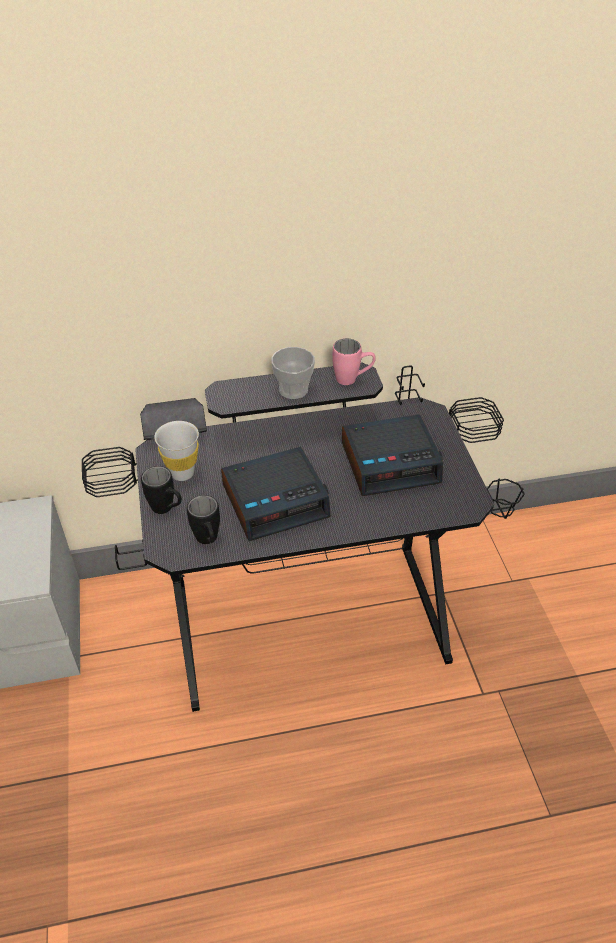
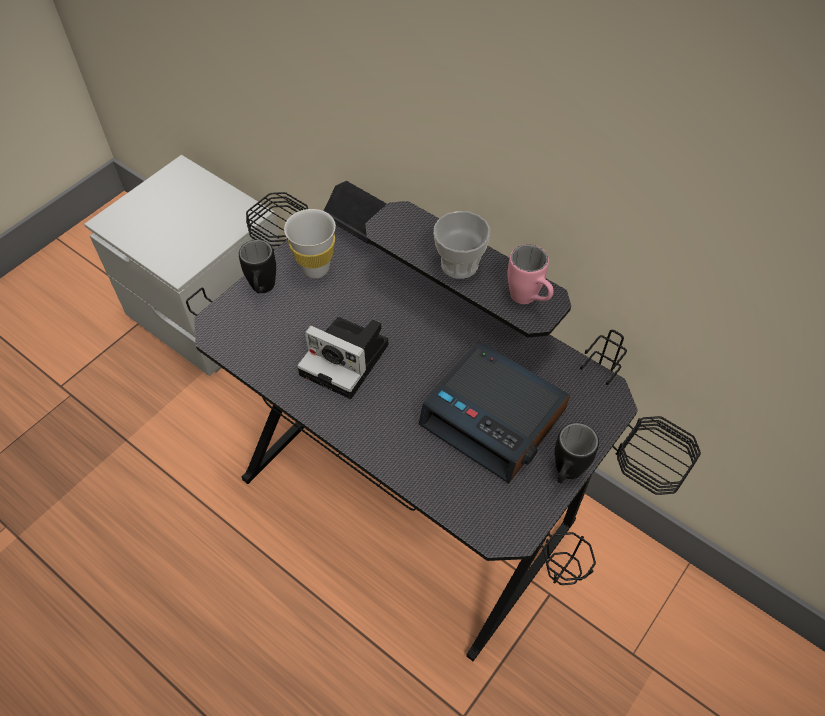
camera: 50 degrees right, 10 degrees up
black mug [187,495,220,544] -> black mug moved to [555,423,599,484]
alarm clock [221,447,331,541] -> camera [297,317,389,399]

